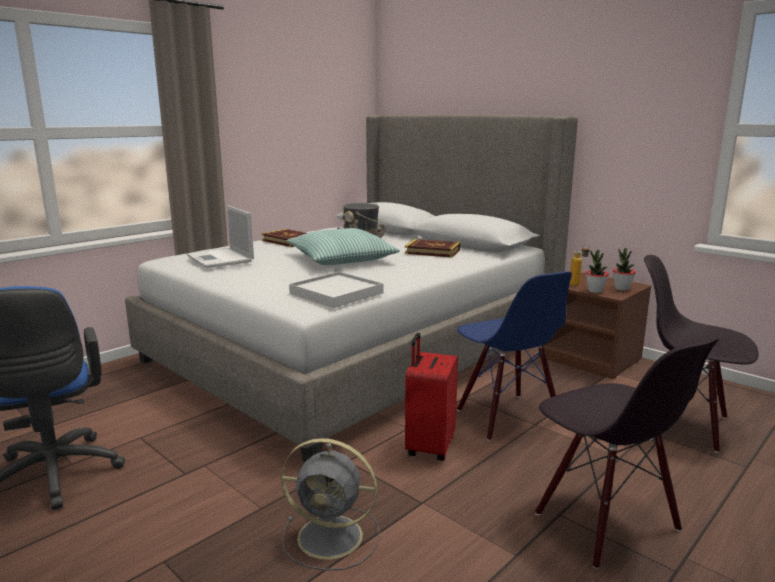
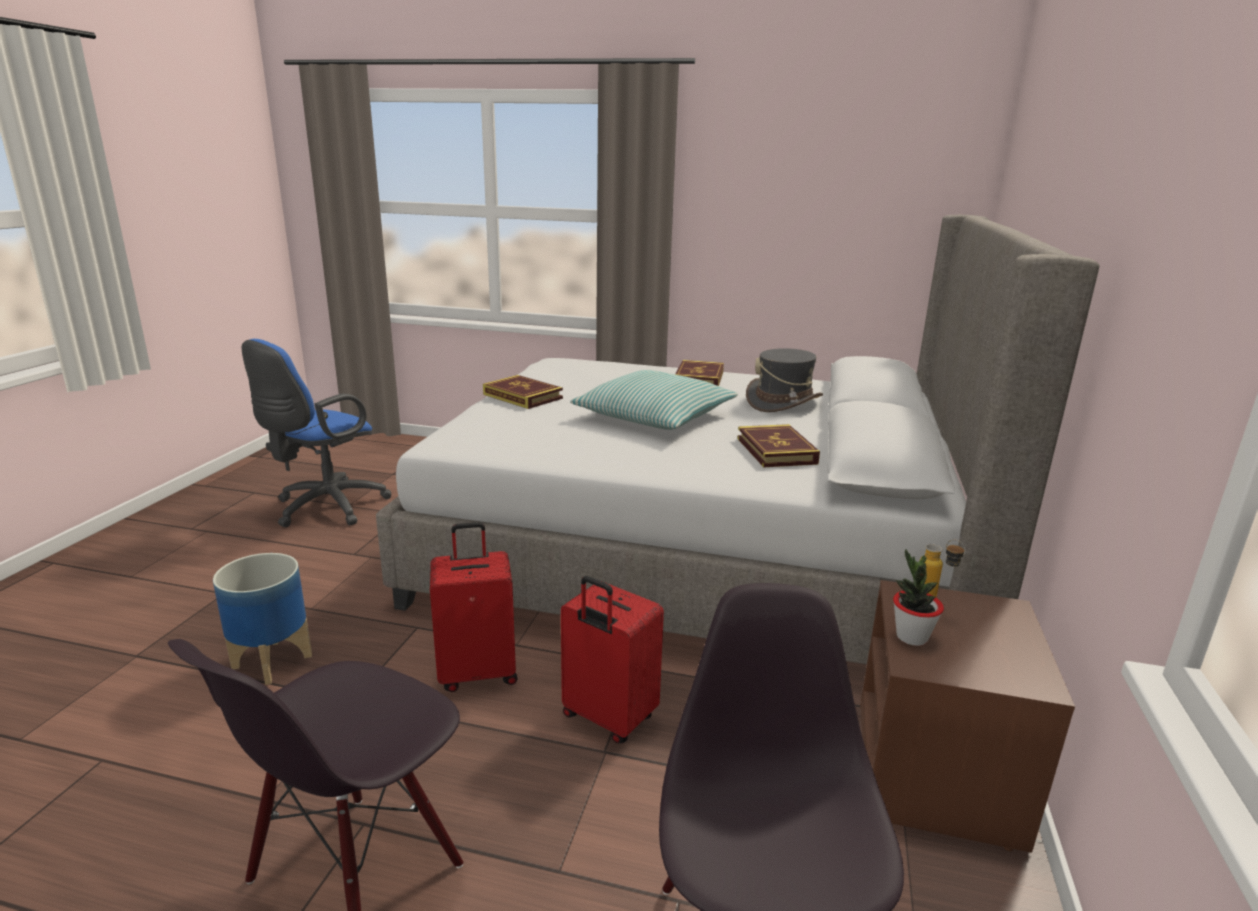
camera: 60 degrees right, 5 degrees up
laptop [187,205,254,268] -> none
grey fan [281,438,380,571] -> planter [213,553,312,685]
white tray [289,272,383,308] -> none
blue chair [457,271,572,441] -> red suitcase [561,576,664,743]
potted plant [613,248,636,291] -> none
none -> book [483,375,563,409]

